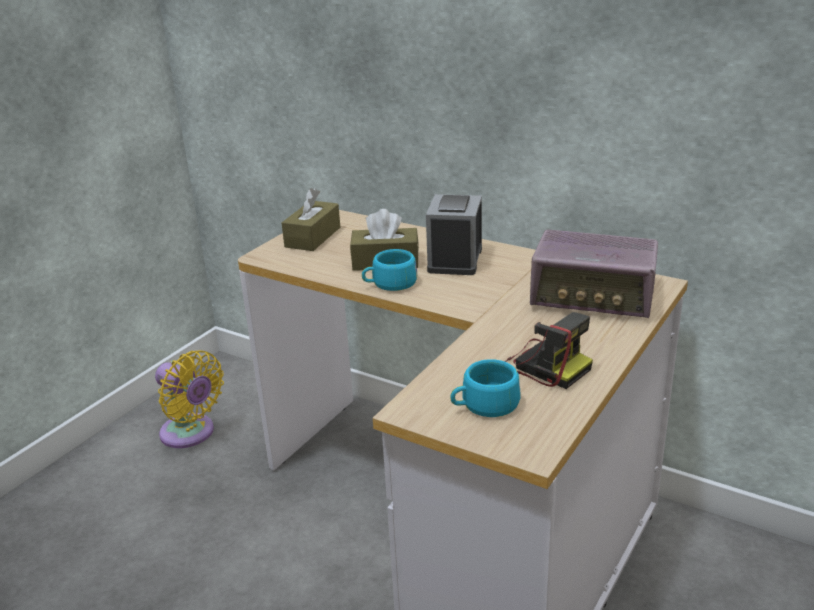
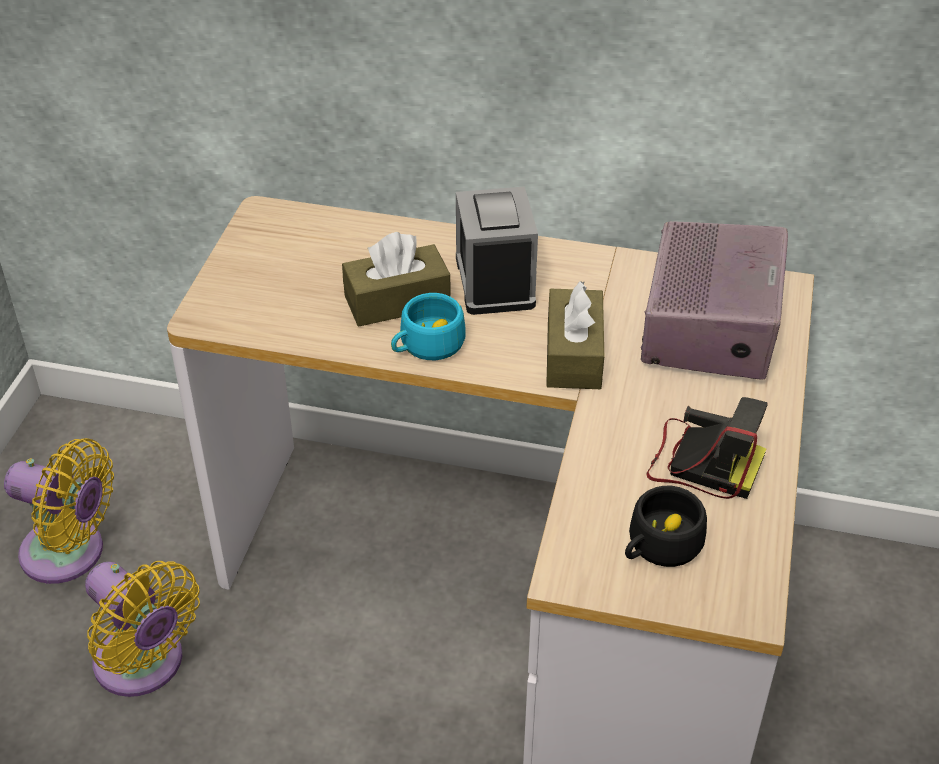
camera: 20 degrees left, 15 degrees up
brown tissue box [282,188,340,251] -> brown tissue box moved to [546,281,604,389]
turquoise cup [450,359,520,417] -> black cup [625,486,707,567]
radio [530,230,658,318] -> radio turned 75 degrees counterclockwise [641,221,788,380]
none -> yellow fan [85,561,200,697]

